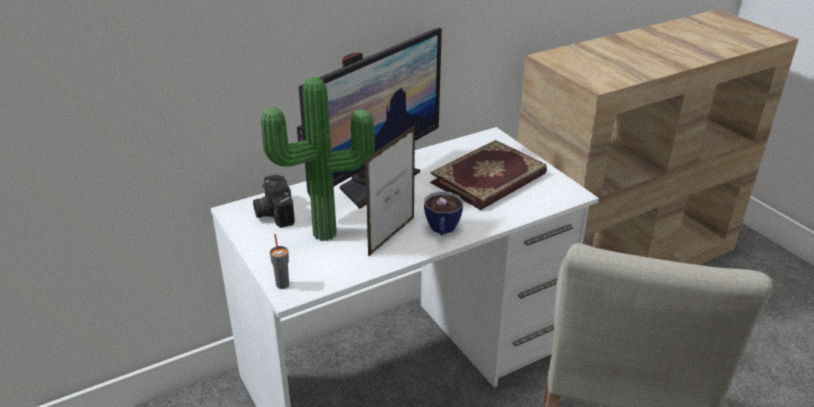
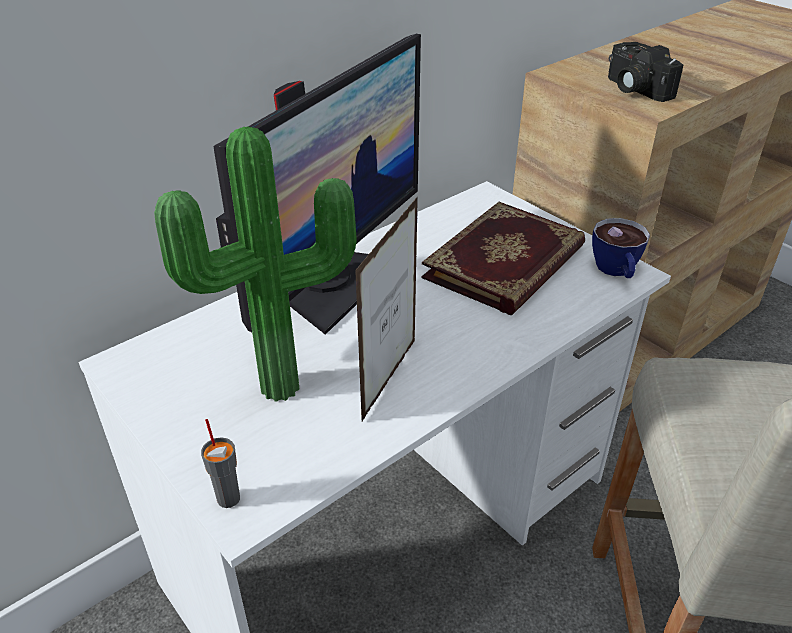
camera: 10 degrees left, 5 degrees up
camera [253,175,295,228] -> camera moved to [608,42,683,102]
cup [424,191,463,235] -> cup moved to [592,218,650,278]

